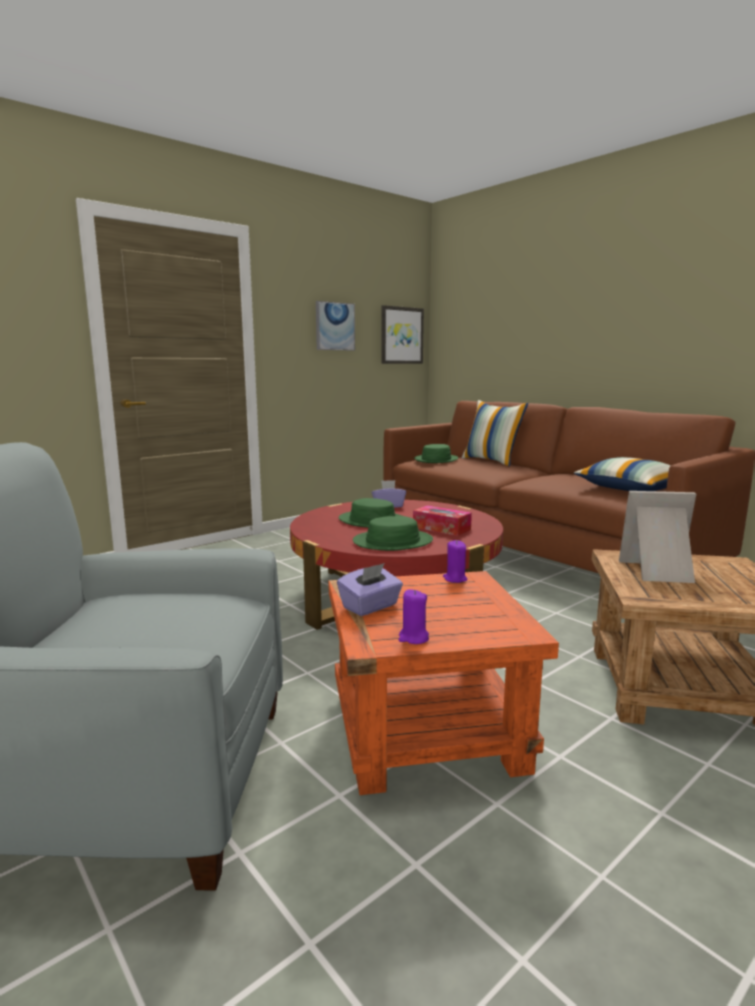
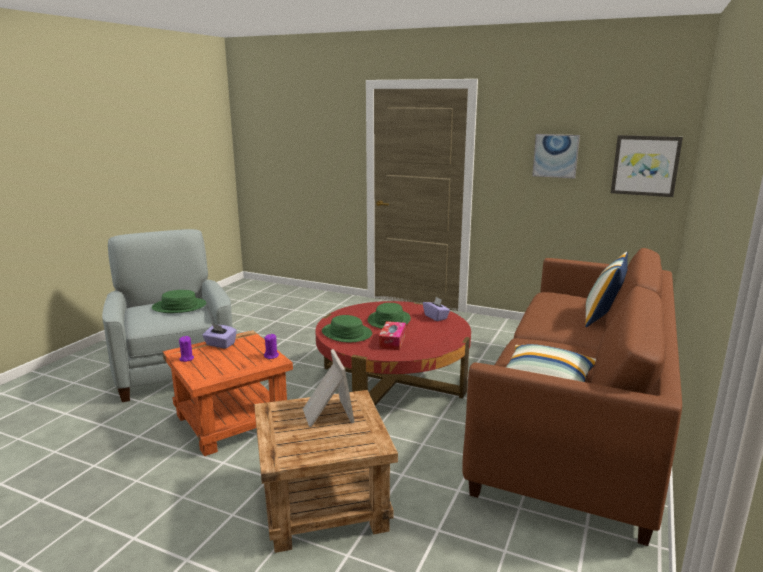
camera: 65 degrees right, 5 degrees up
green hat [414,444,458,463] -> green hat moved to [152,290,206,313]

